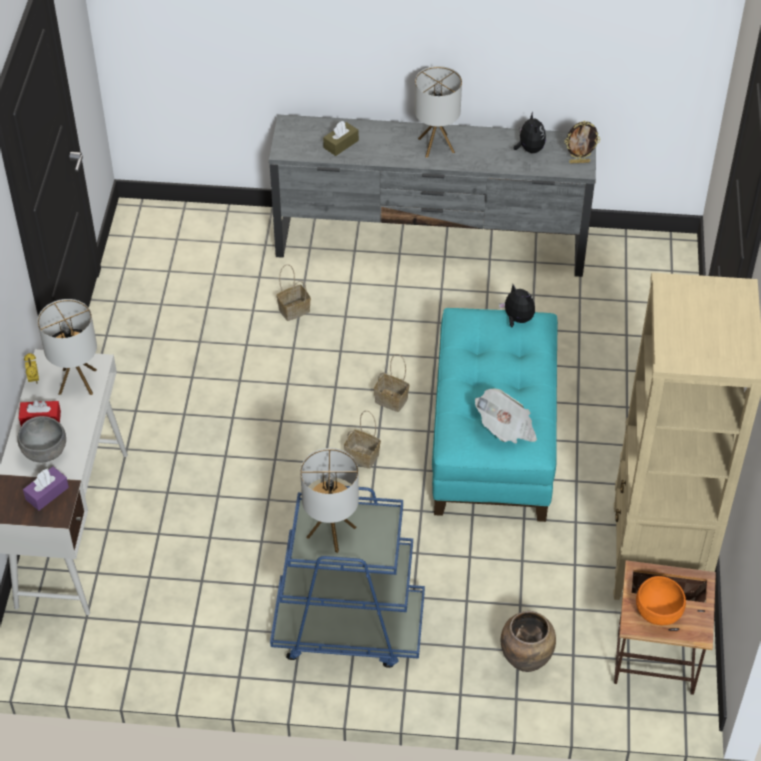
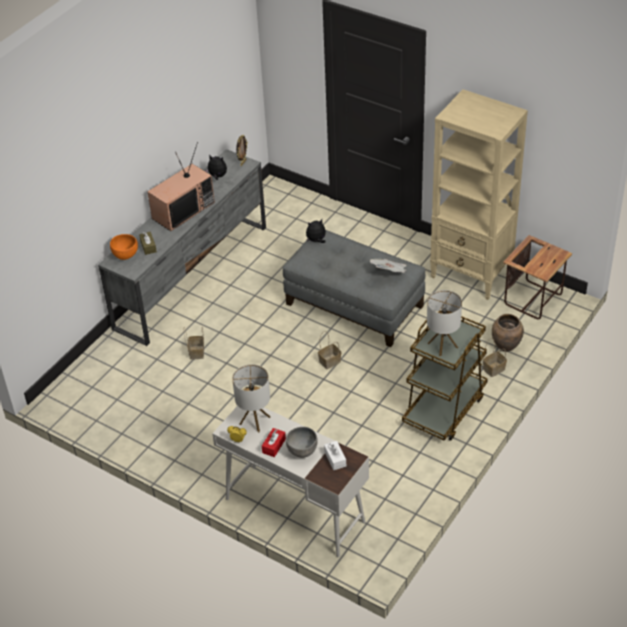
camera: 60 degrees left, 5 degrees down
purple tissue box [23,467,69,511] -> white tissue box [324,441,346,470]
blue cart [270,486,425,668] -> brown cart [402,311,488,441]
basket [374,354,409,412] -> basket moved to [483,338,507,377]
table lamp [414,66,462,158] -> television [147,142,215,231]
turquoise ottoman [432,308,558,522] -> grey ottoman [283,230,425,347]
orange bowl [636,576,686,625] -> orange bowl moved to [110,234,138,260]

